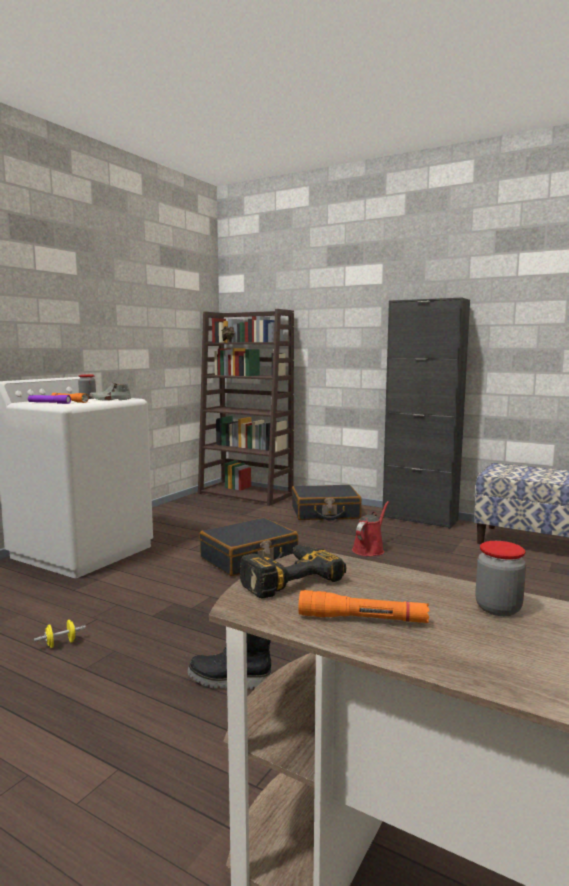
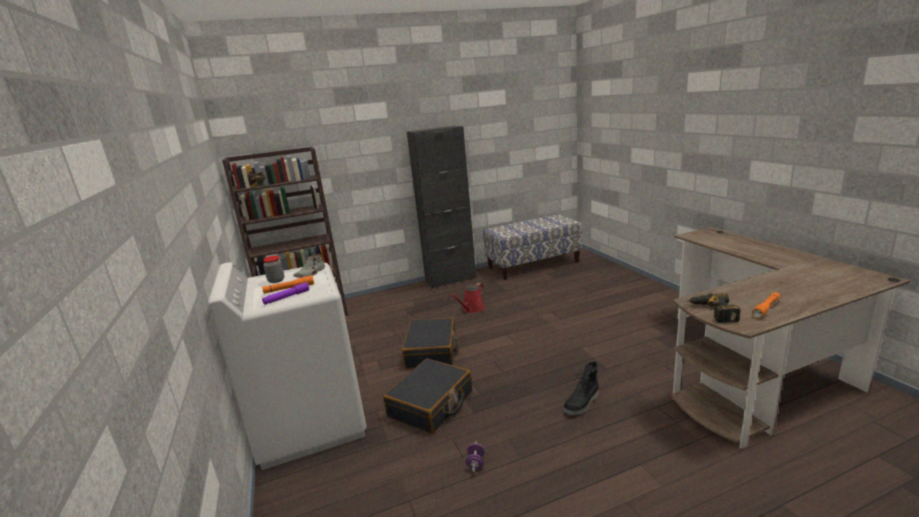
camera: 50 degrees left, 10 degrees up
yellow dumbbell [34,620,86,648] -> purple dumbbell [466,442,485,472]
black suitcase [292,485,361,520] -> black suitcase moved to [383,359,472,434]
red watering can [352,501,389,556] -> red watering can turned 120 degrees counterclockwise [450,283,485,313]
jar [475,541,526,616] -> none

